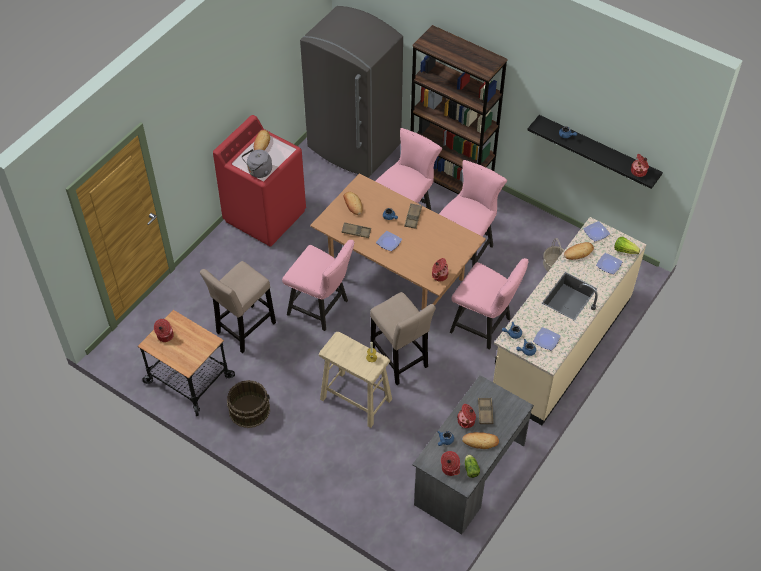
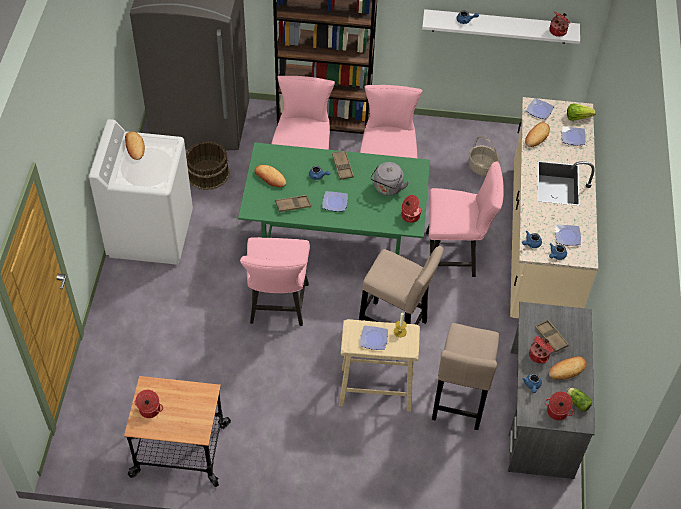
camera: 30 degrees left, 0 degrees up
beige stool [200,261,276,353] -> beige stool moved to [432,323,499,430]
red washing machine [213,115,306,246] -> white washing machine [89,119,193,264]
brown bucket [227,380,270,428] -> brown bucket moved to [186,141,229,190]
grey kettle [242,149,272,178] -> grey kettle moved to [370,162,409,196]
pink chair [282,240,354,331] -> pink chair turned 90 degrees clockwise [240,237,310,326]
brown dining table [310,173,486,310] -> green dining table [238,142,430,255]
black shelf [528,115,663,189] -> white shelf [422,9,580,44]
none -> plate [360,326,388,350]

